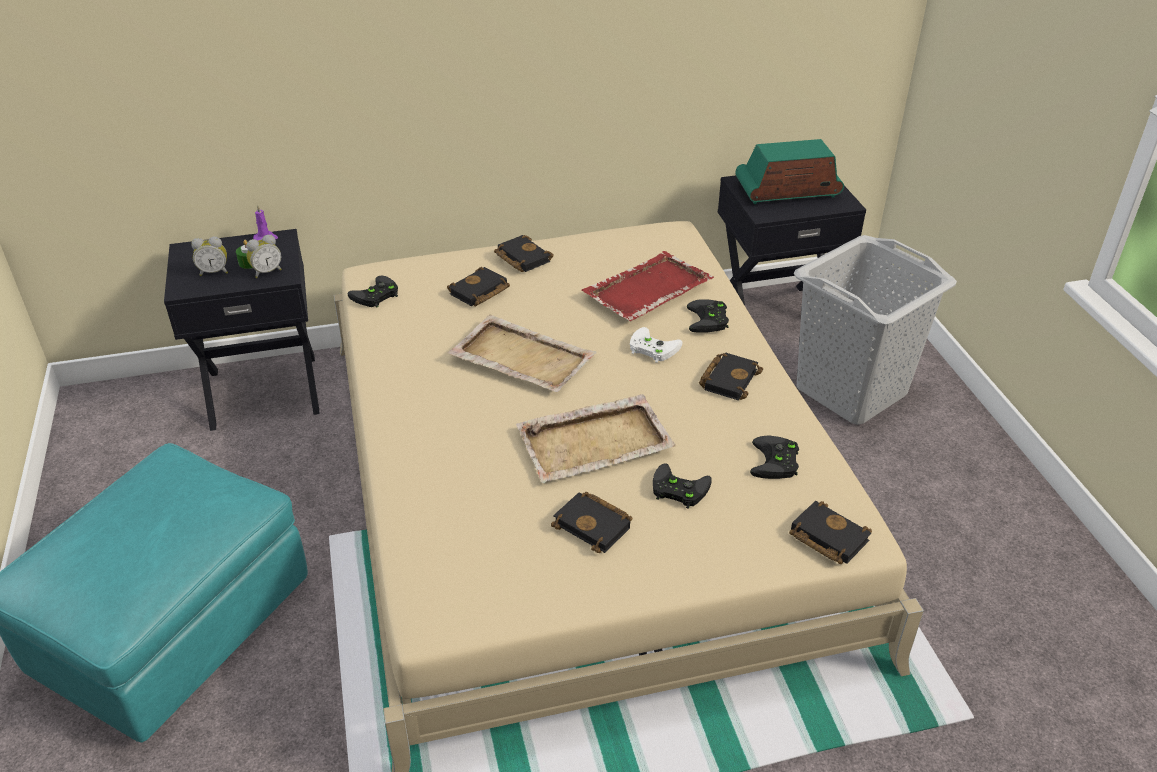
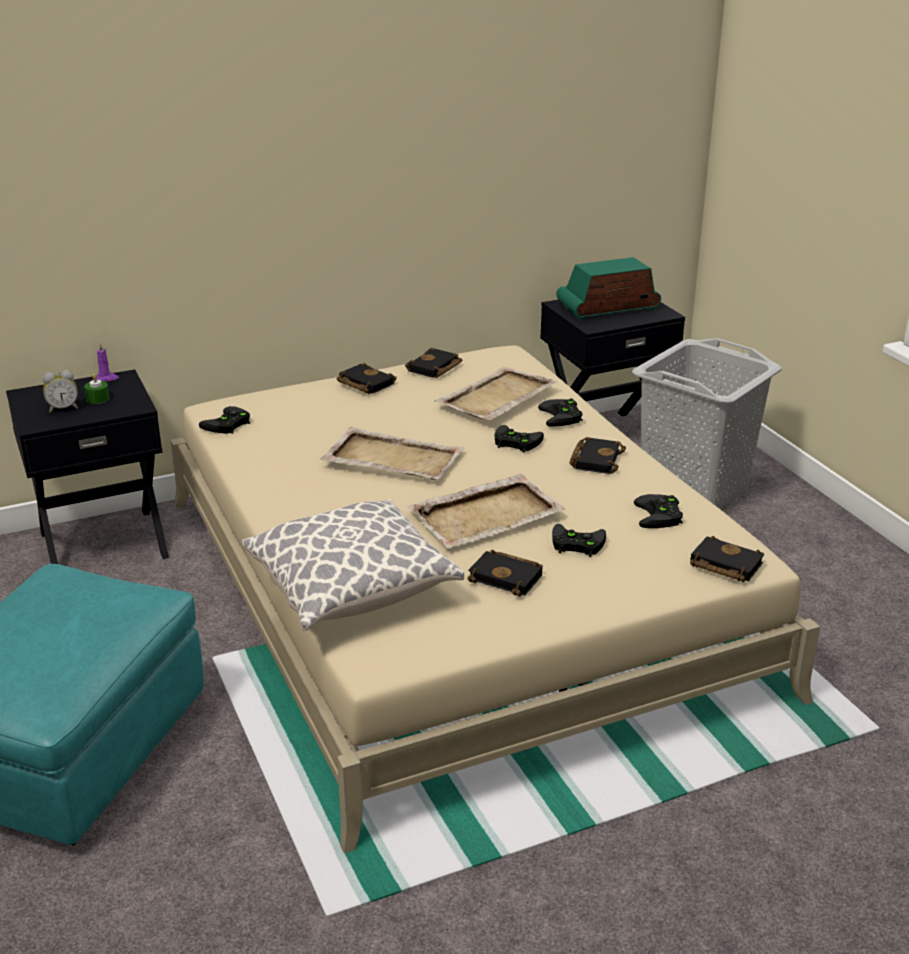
camera: 10 degrees left, 10 degrees down
alarm clock [246,235,282,278] -> none
black book [447,267,510,307] -> black book moved to [405,348,462,378]
red tray [581,251,714,321] -> beige tray [435,367,558,420]
white game controller [630,327,682,363] -> black game controller [495,425,544,453]
none -> pillow [242,500,464,632]

